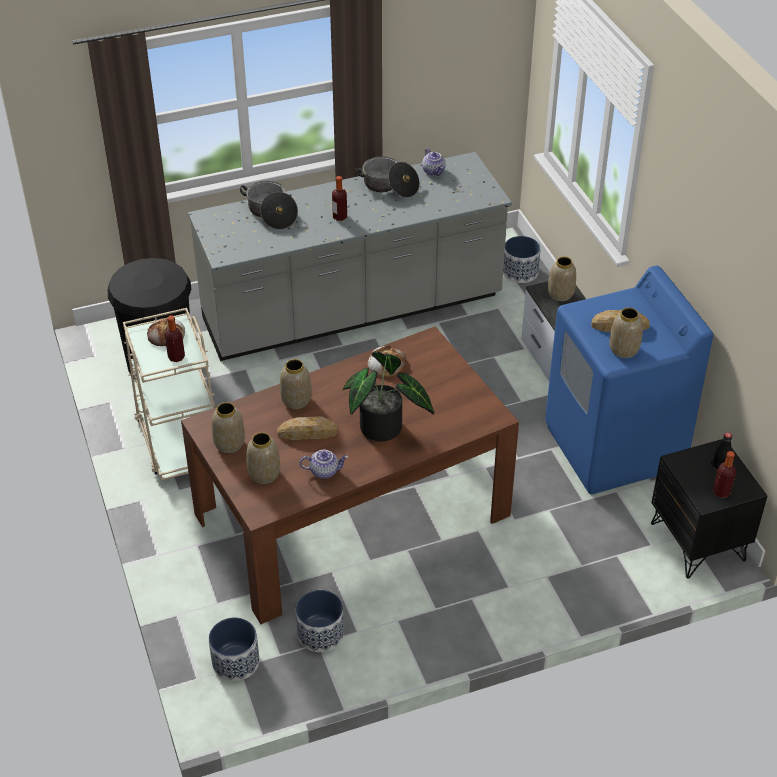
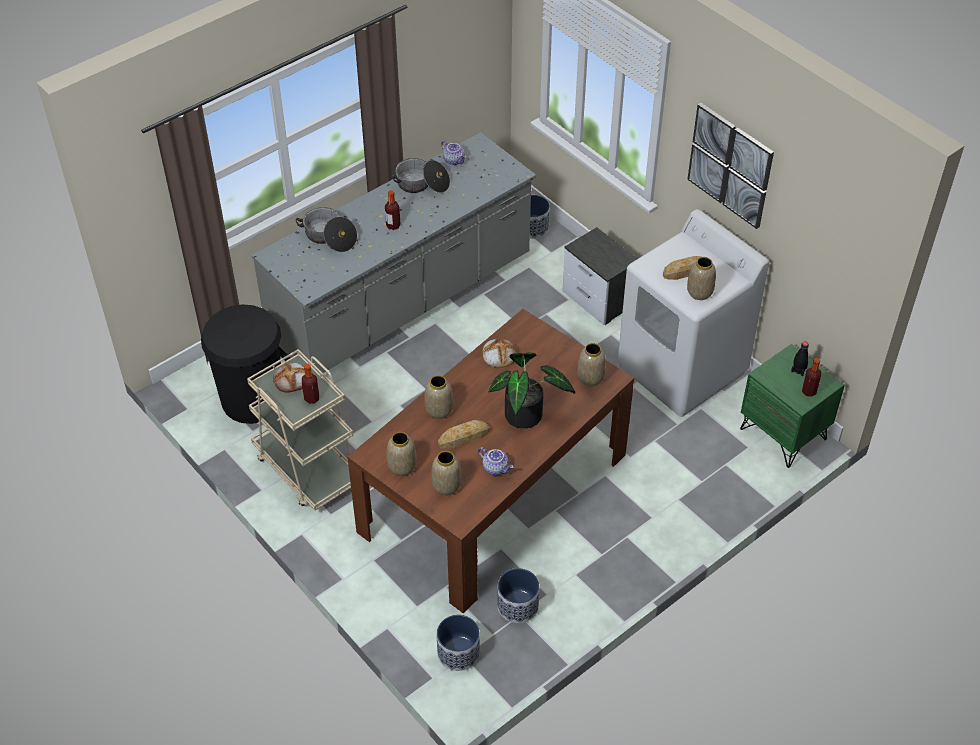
camera: 20 degrees left, 5 degrees up
teapot [300,450,348,479] -> teapot turned 60 degrees clockwise [478,447,513,475]
blue washing machine [545,265,713,494] -> white washing machine [618,209,769,417]
vase [548,257,576,301] -> vase moved to [577,343,606,386]
black nightstand [651,439,768,579] -> green nightstand [740,344,845,468]
none -> picture [687,103,774,229]

